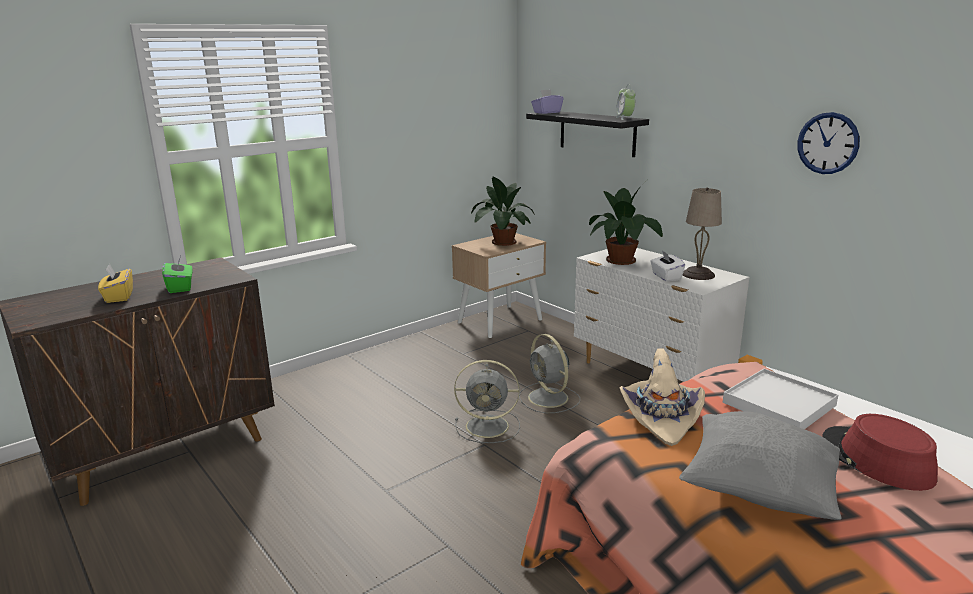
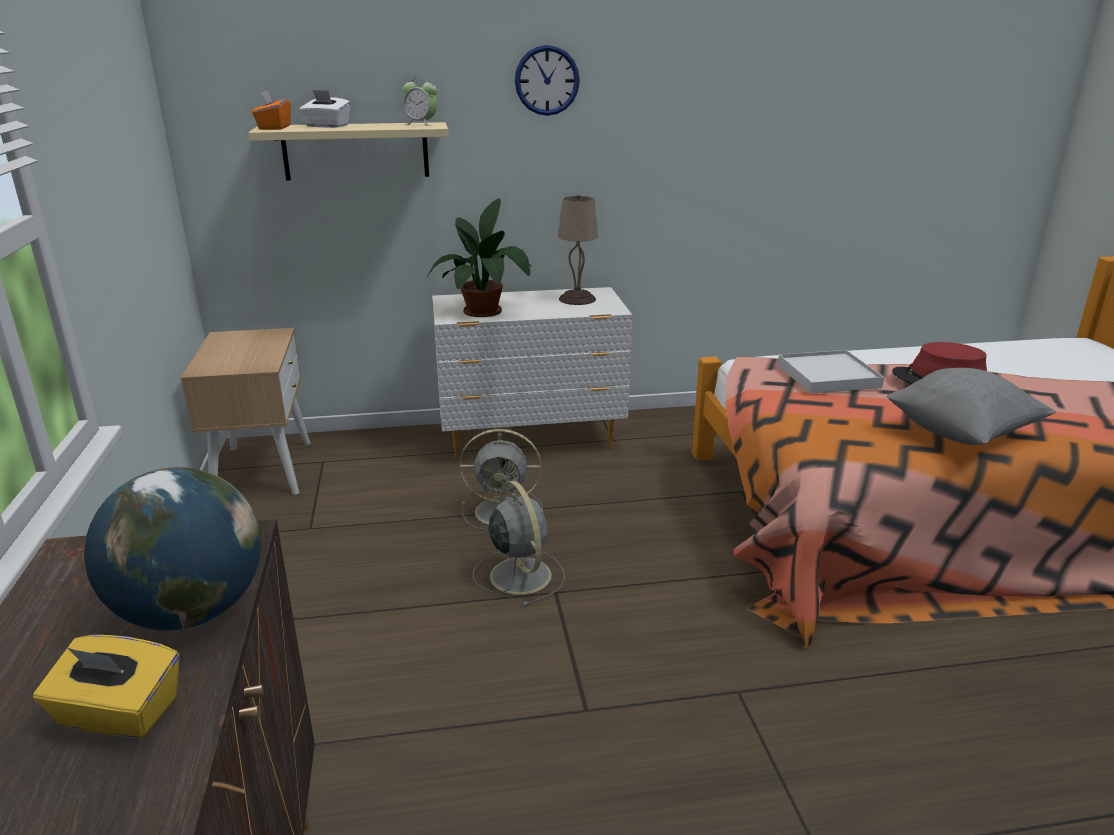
camera: 60 degrees left, 5 degrees up
green tissue box [162,256,193,293] -> globe [84,467,262,630]
grey fan [454,360,520,443] -> grey fan turned 60 degrees counterclockwise [473,481,565,607]
potted plant [471,177,535,246] -> none
black shelf [526,112,649,157] -> beige shelf [248,122,448,181]
purple tissue box [531,89,564,114] -> orange tissue box [252,90,291,130]
beige hat [619,348,705,446] -> none
white tissue box [650,250,685,281] -> white tissue box moved to [300,90,351,128]
wall clock [797,112,860,174] -> wall clock moved to [515,45,580,116]

